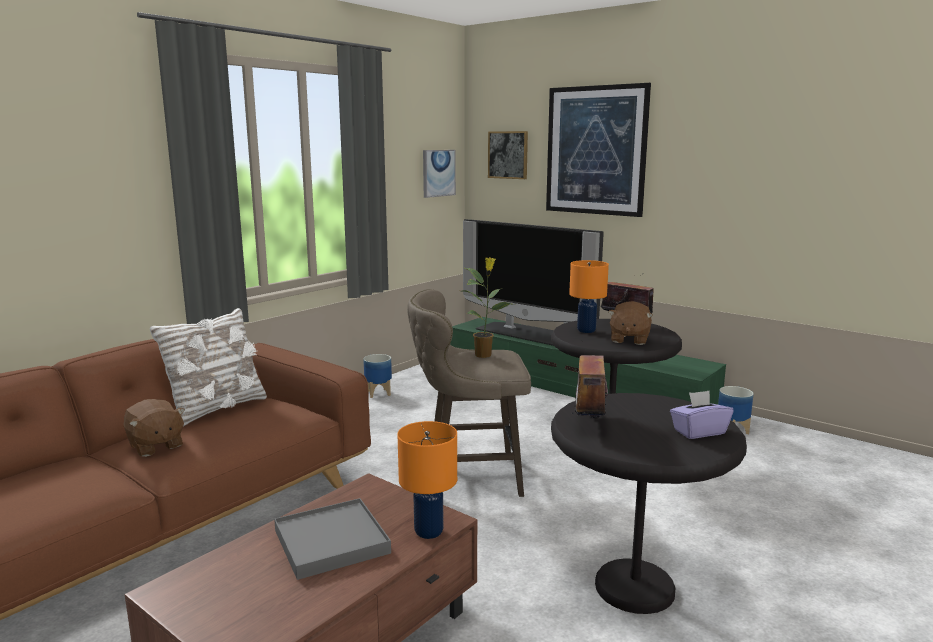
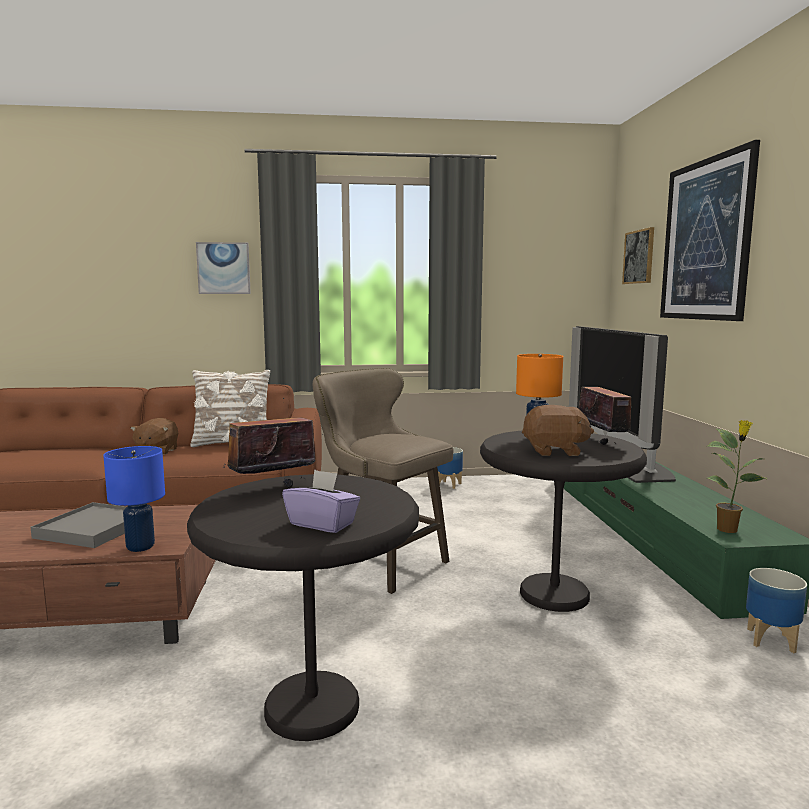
camera: 45 degrees right, 5 degrees down
orange table lamp [397,421,457,539] -> blue table lamp [103,446,165,552]
picture [423,150,456,198] -> picture moved to [196,242,251,294]
potted plant [463,257,515,358] -> potted plant moved to [707,420,767,533]
brown plush toy [608,301,653,345] -> brown plush toy turned 150 degrees counterclockwise [522,405,594,456]

